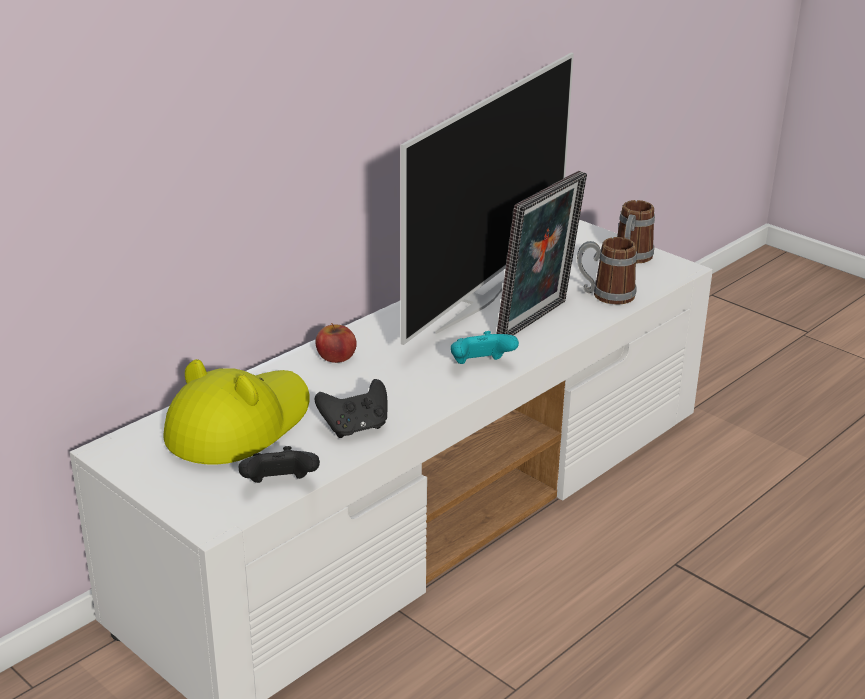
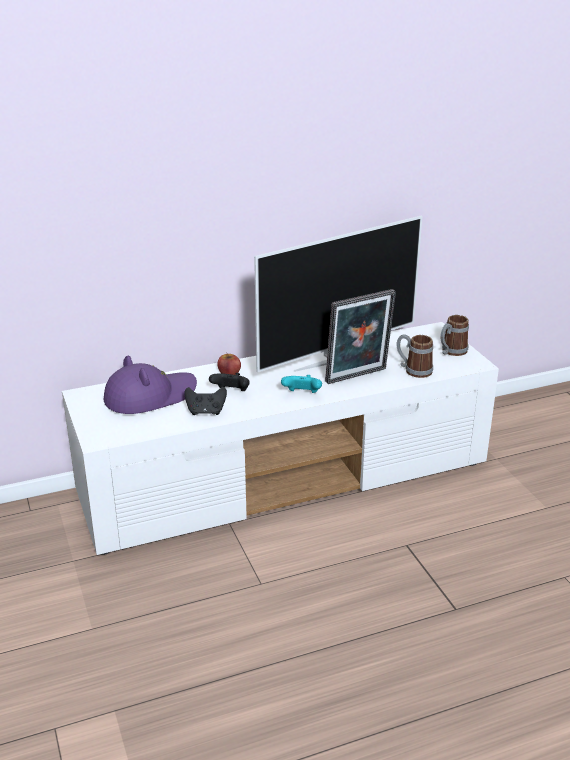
camera: 25 degrees right, 0 degrees up
yellow hat [163,359,310,465] -> purple hat [104,355,197,414]
black game controller [239,446,320,483] -> black game controller moved to [209,373,250,391]

